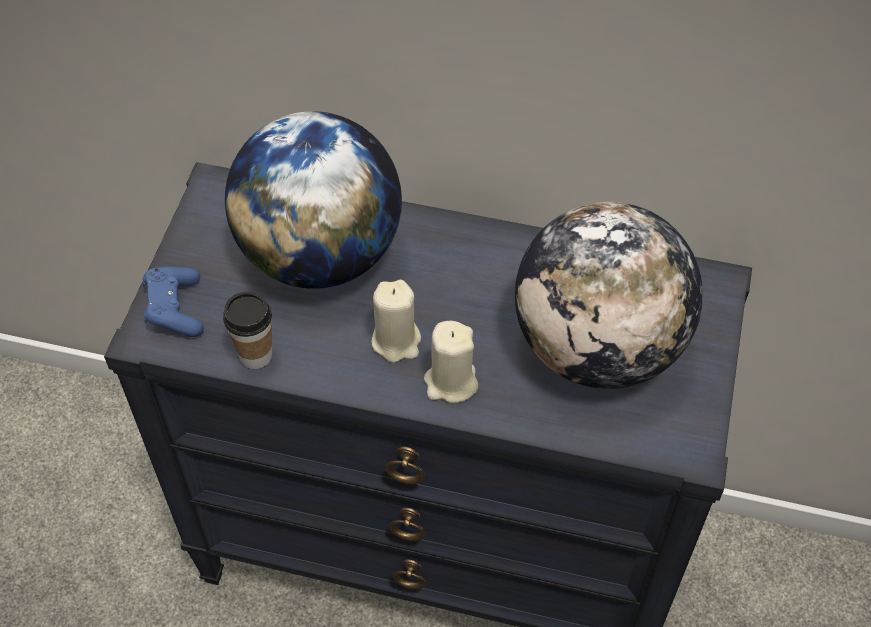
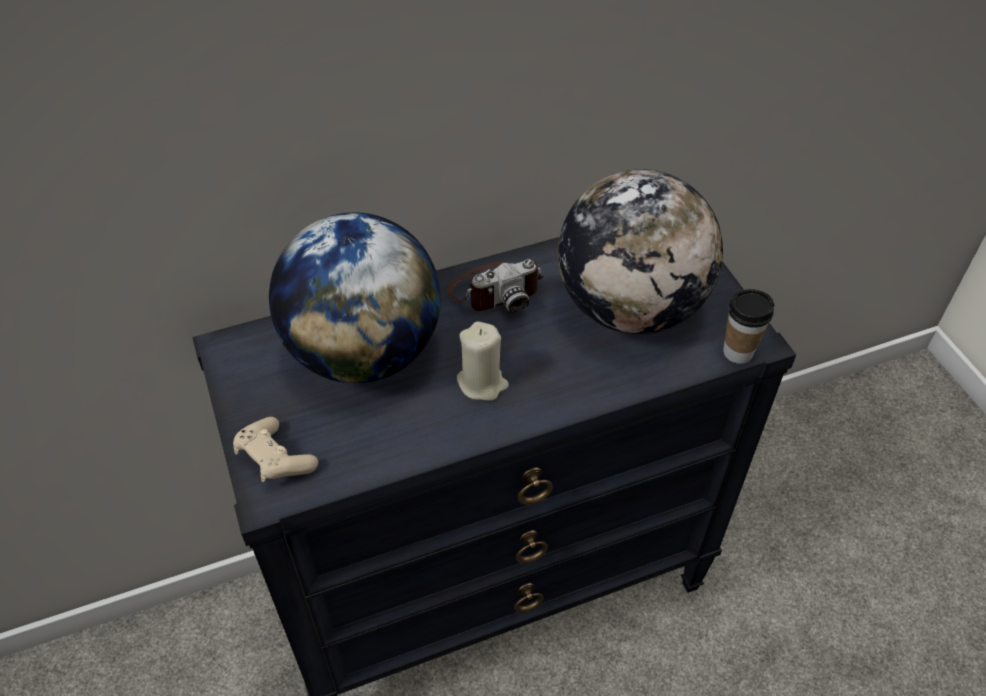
camera: 35 degrees left, 5 degrees down
blue game controller [143,267,204,337] -> beige game controller [233,417,318,482]
cup [223,292,272,369] -> cup moved to [723,289,775,364]
beige candle [424,321,478,403] -> none
none -> camera [448,259,543,313]

